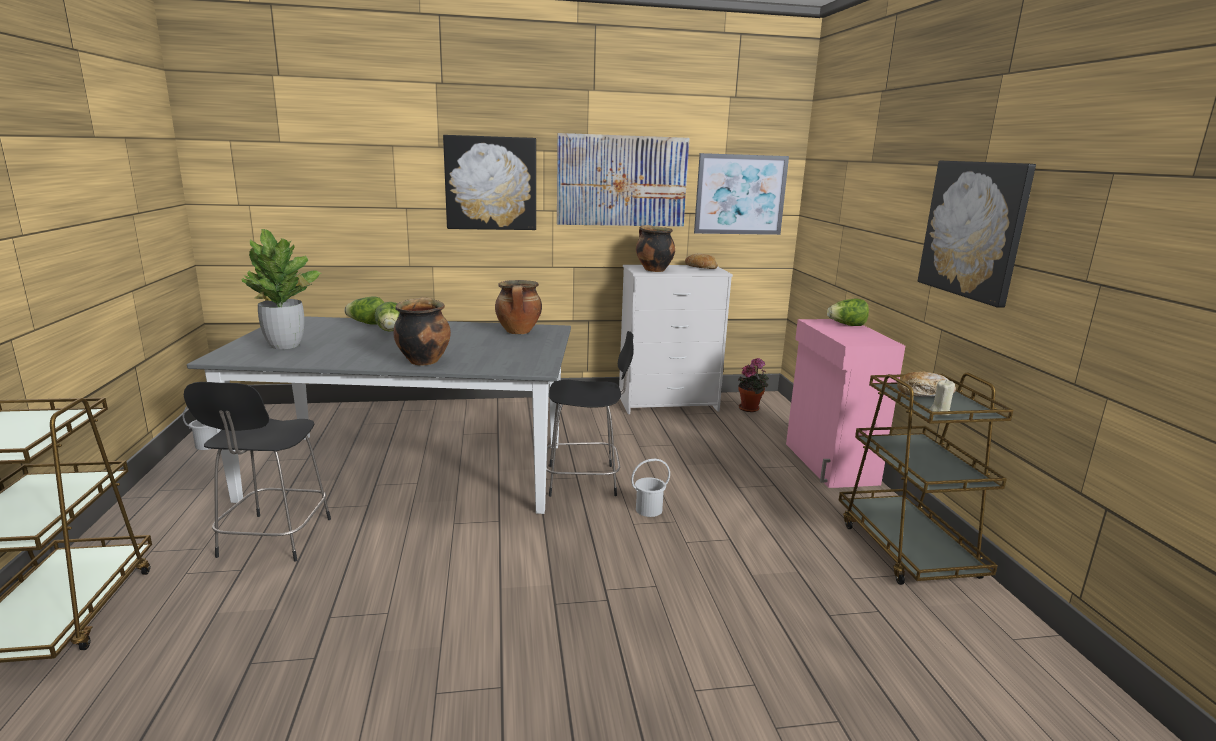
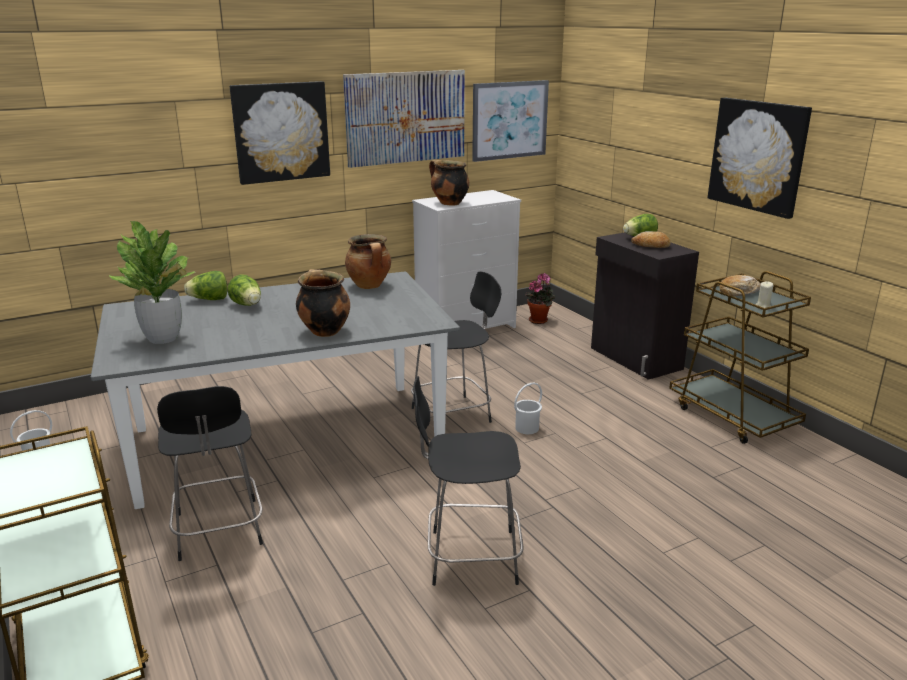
camera: 20 degrees left, 5 degrees up
bread [685,254,718,269] -> bread moved to [631,231,671,248]
pink cabinet [786,319,905,488] -> black cabinet [591,232,699,380]
none -> black stool [413,376,523,586]

